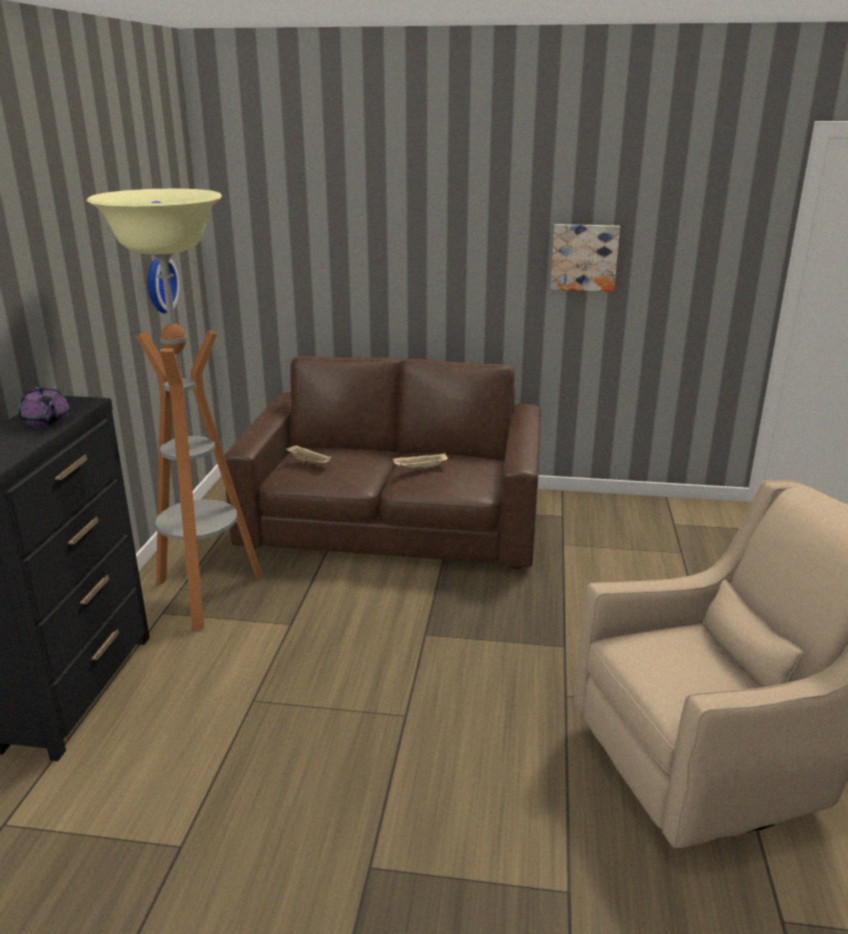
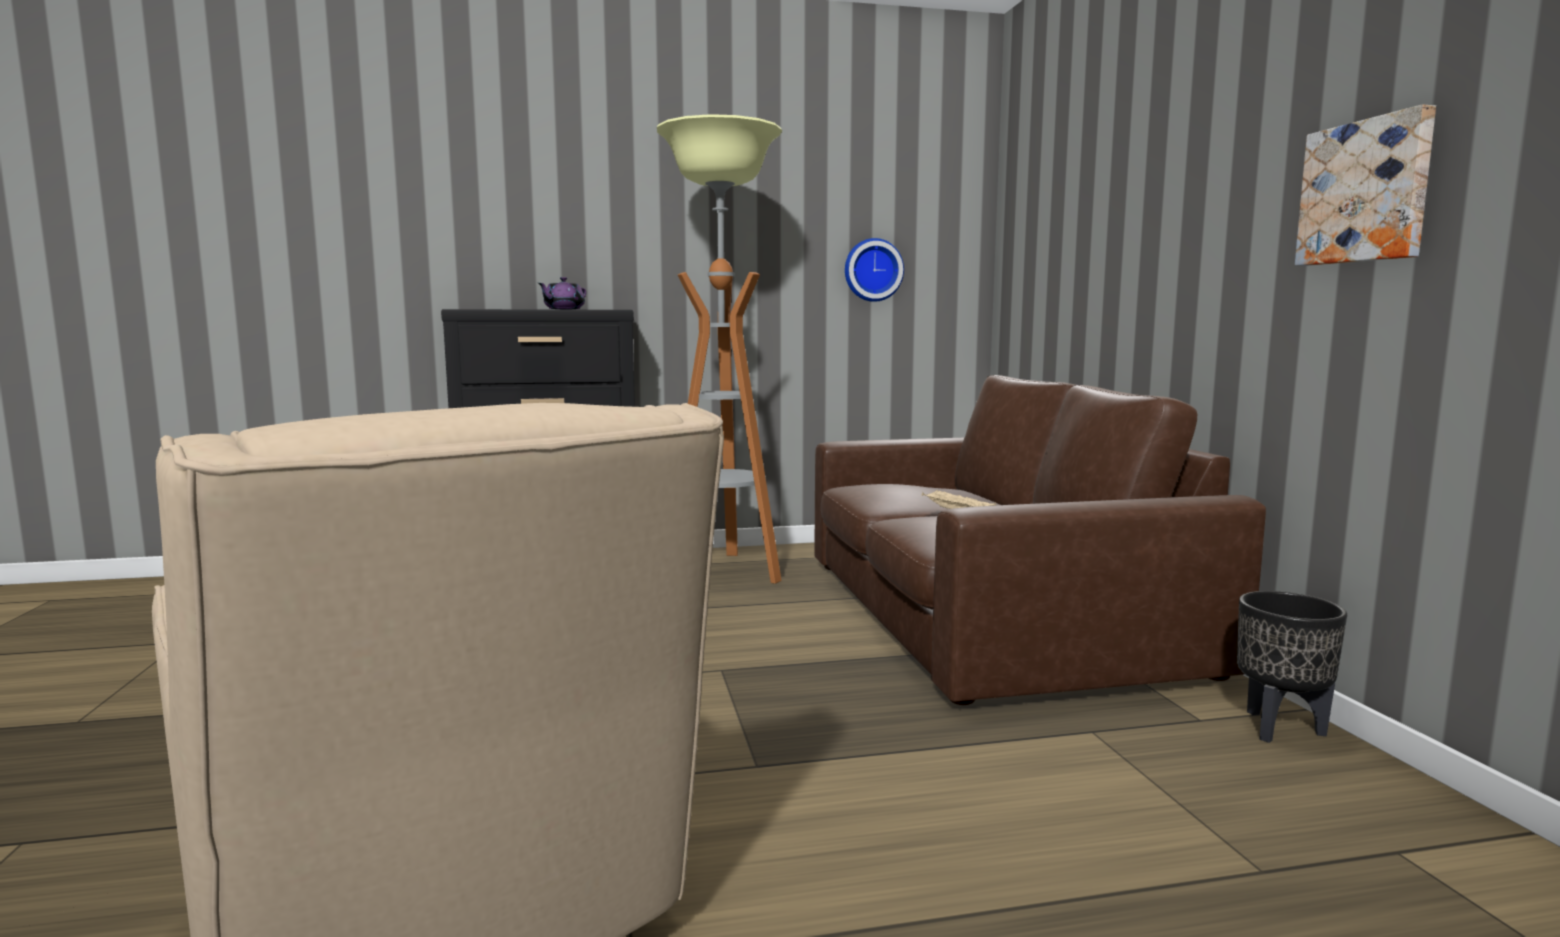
camera: 70 degrees right, 15 degrees down
beige tray [286,445,332,464] -> none
none -> black planter [1237,591,1347,743]

